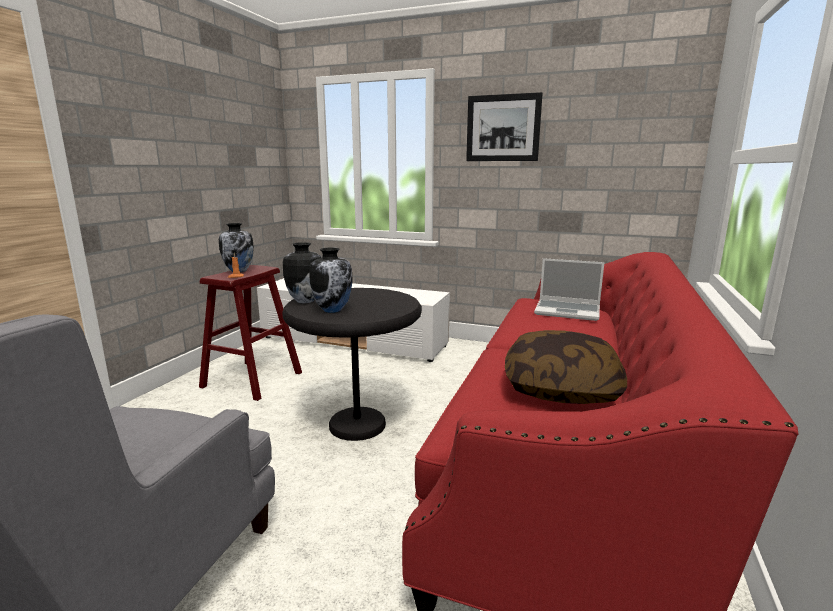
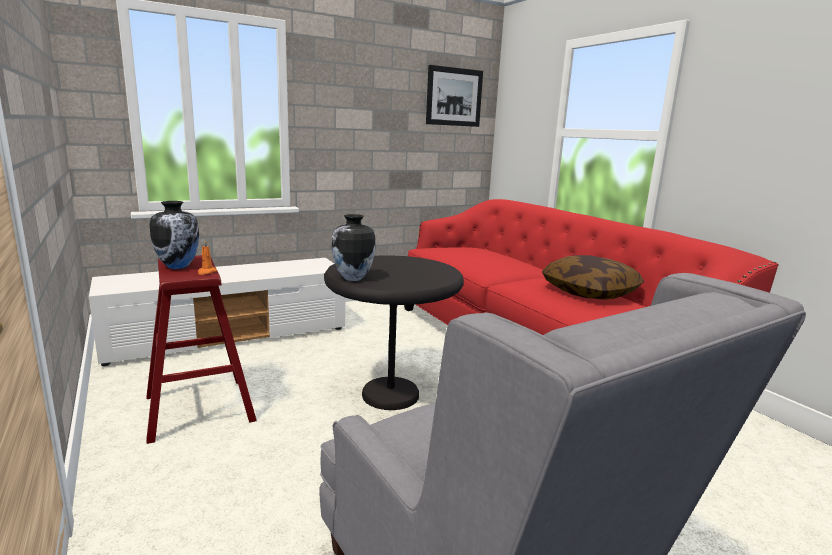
camera: 50 degrees left, 0 degrees up
vase [309,248,353,313] -> none
picture [466,92,543,161] -> picture moved to [426,65,483,127]
laptop [534,258,604,321] -> none

